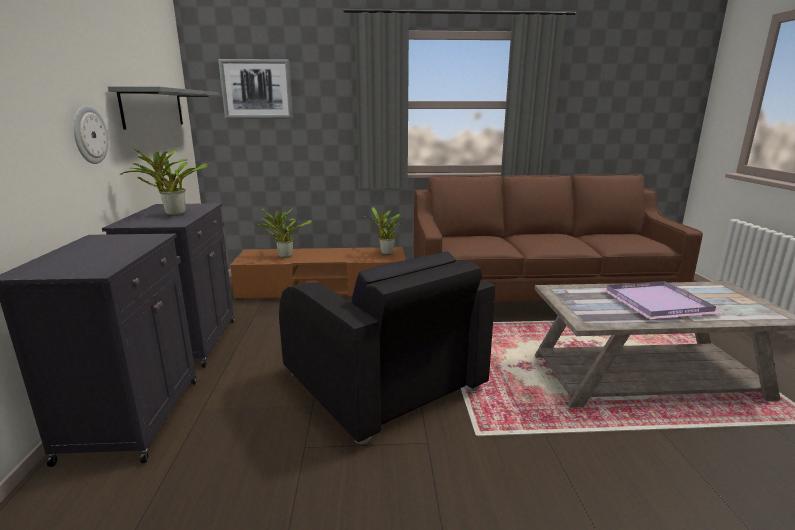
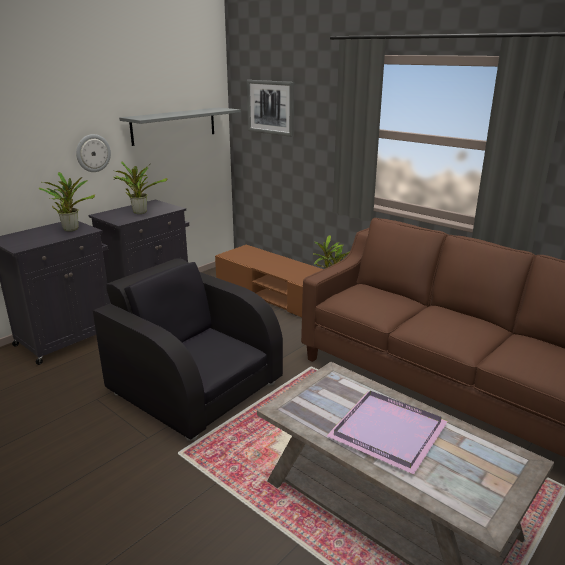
camera: 45 degrees right, 5 degrees up
potted plant [253,208,312,258] -> potted plant moved to [39,172,95,232]
black armchair [279,251,495,444] -> black armchair turned 120 degrees clockwise [93,259,283,441]

